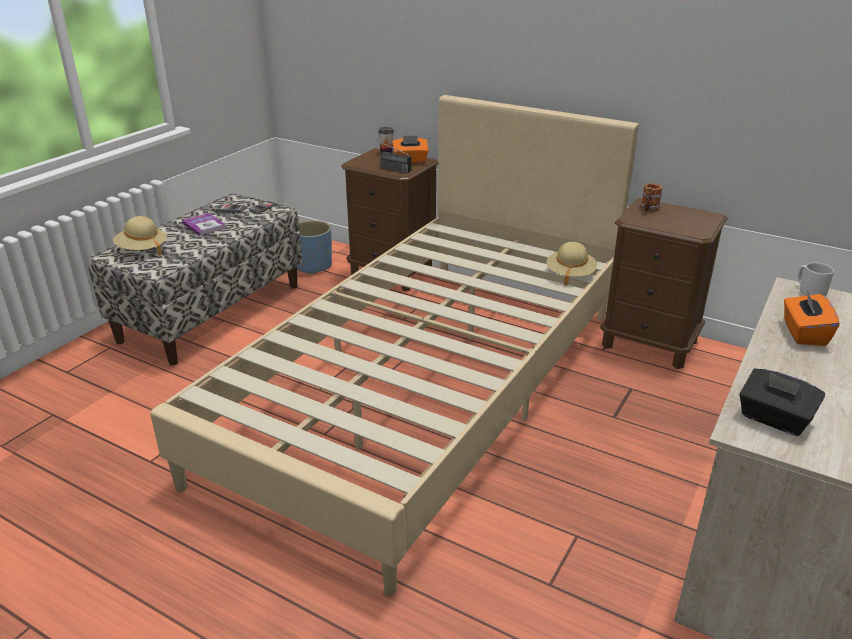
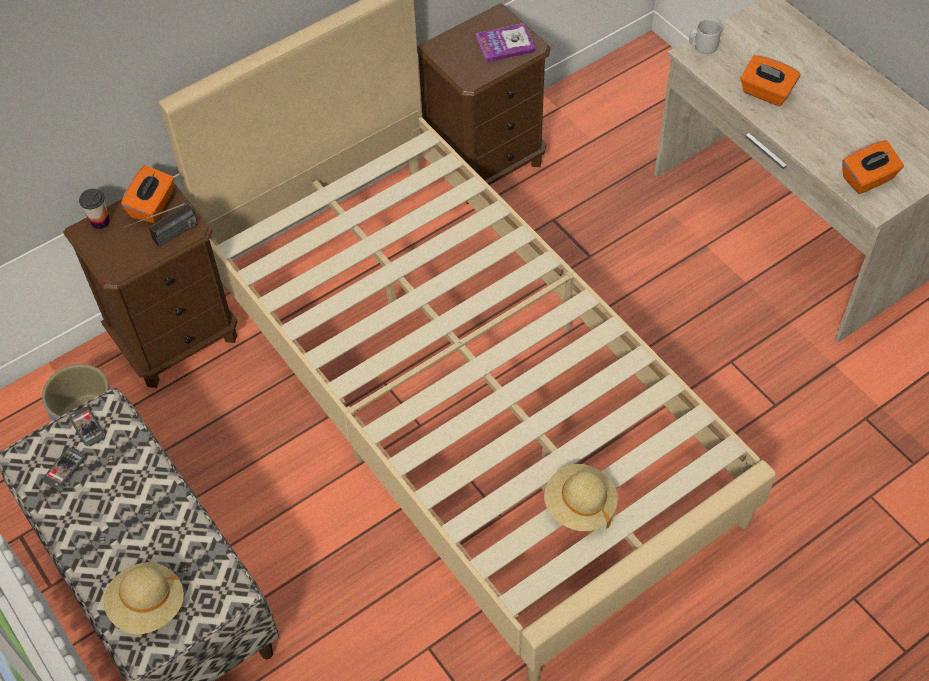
camera: 65 degrees left, 25 degrees up
book [182,213,226,236] -> book moved to [476,23,536,63]
beige hat [547,242,597,286] -> beige hat moved to [544,464,618,531]
mug [640,183,662,212] -> none
black tissue box [739,369,825,436] -> orange tissue box [843,140,904,194]

